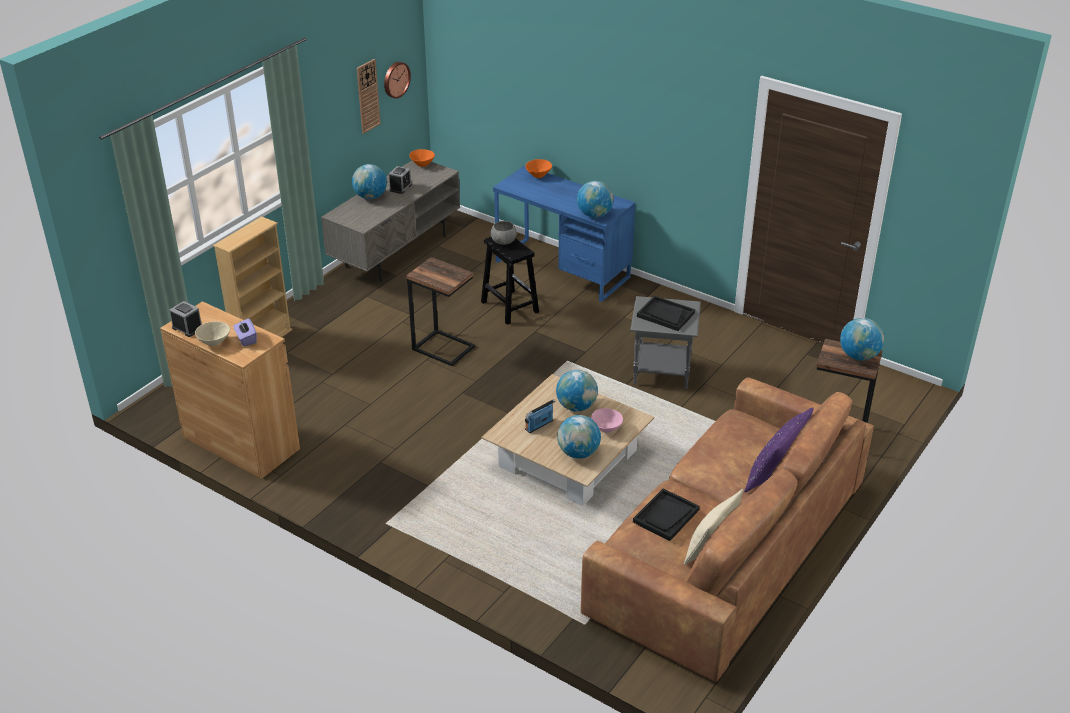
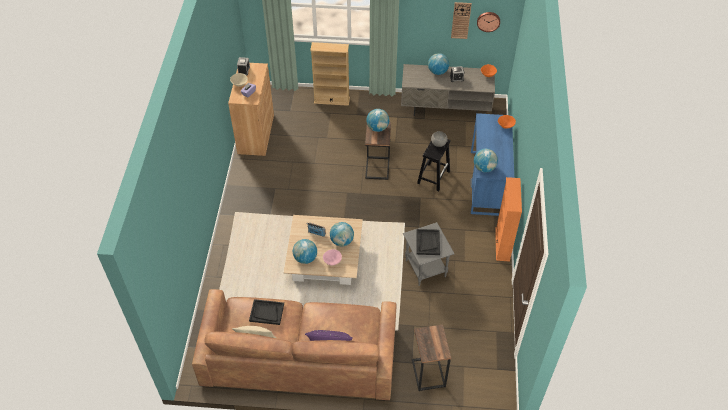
camera: 60 degrees right, 15 degrees up
globe [840,318,884,361] -> globe moved to [366,109,389,132]
none -> orange bookcase [495,177,522,261]

